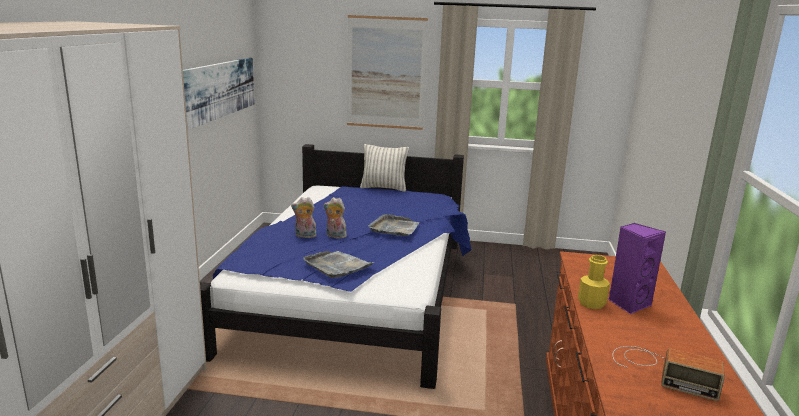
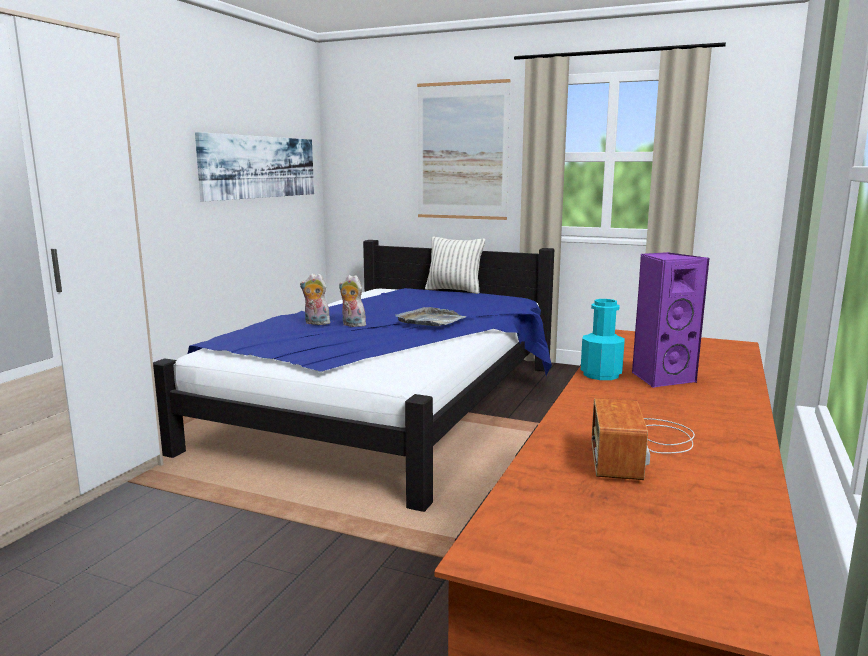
camera: 15 degrees right, 5 degrees down
grey tray [303,251,375,278] -> none
yellow bottle [578,255,610,309] -> turquoise bottle [581,299,625,380]
radio [613,346,725,401] -> radio turned 60 degrees clockwise [592,398,695,480]

